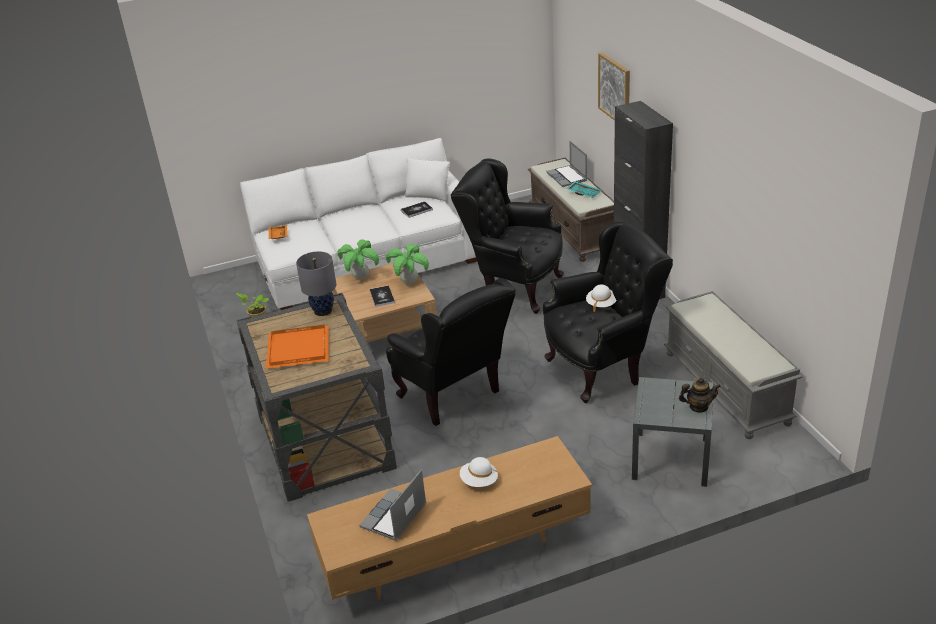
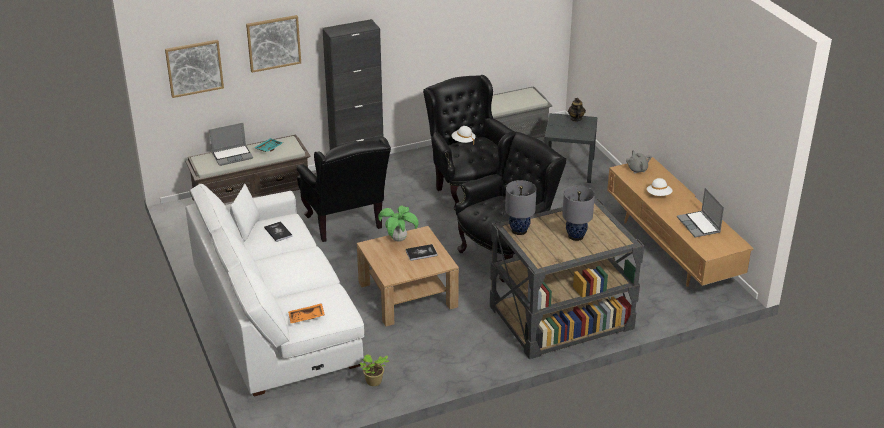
camera: 95 degrees left, 0 degrees up
orange tray [266,325,329,369] -> grey table lamp [562,185,595,241]
potted plant [337,239,379,279] -> none
laptop [359,470,426,541] -> laptop turned 45 degrees clockwise [677,187,724,237]
black armchair [451,159,564,314] -> black armchair turned 45 degrees counterclockwise [297,137,391,242]
none -> picture [165,40,224,98]
none -> grey teapot [626,150,651,174]

